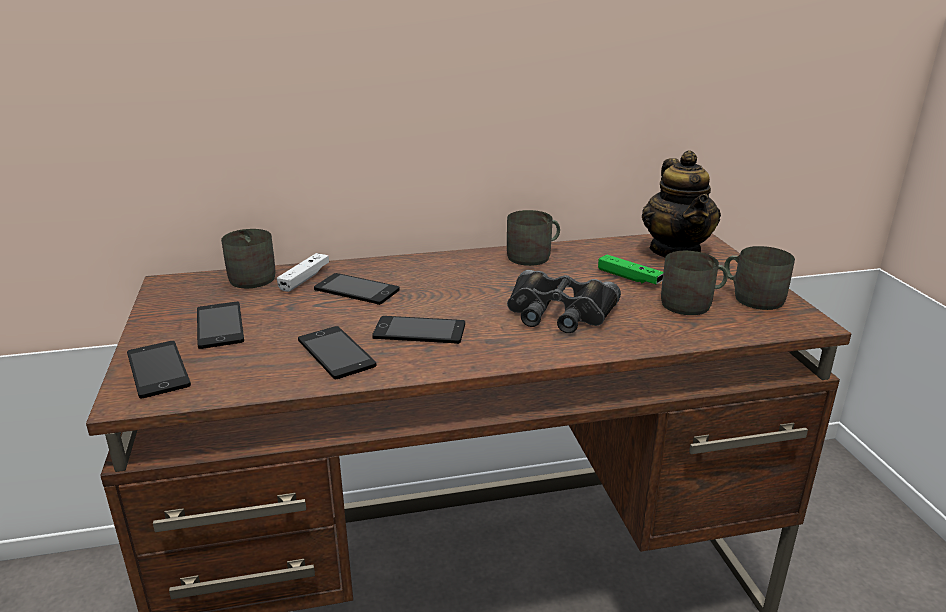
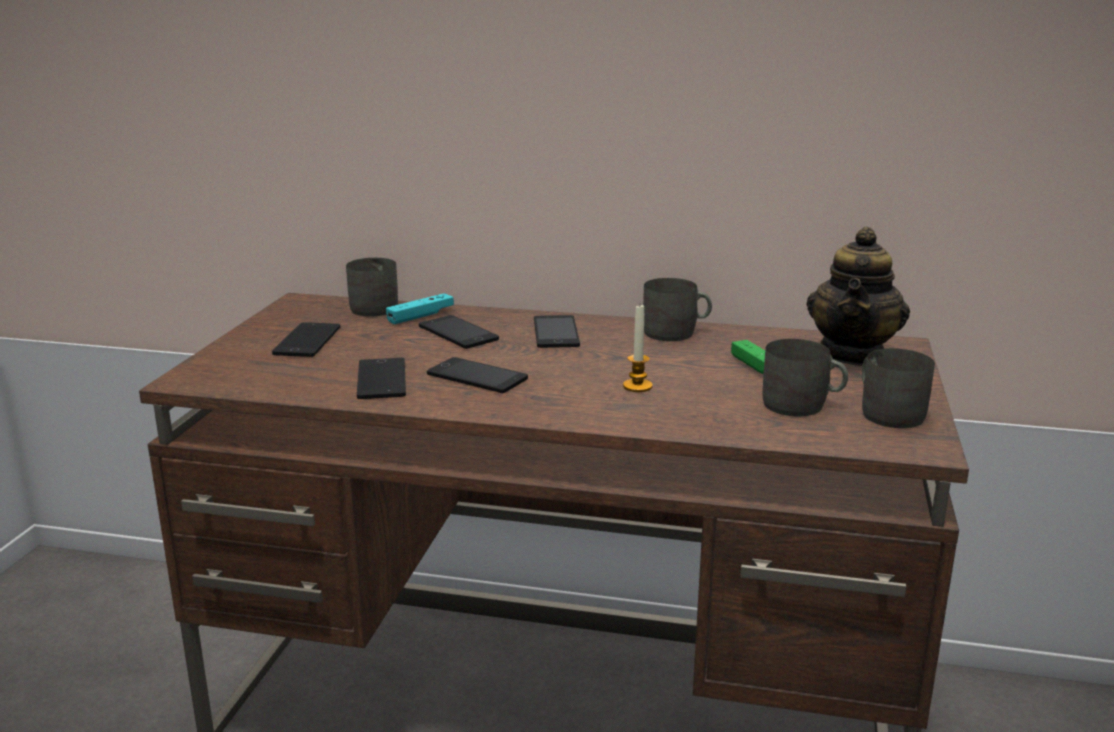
camera: 25 degrees right, 5 degrees down
phone [127,341,191,398] -> phone moved to [534,315,580,348]
white game controller [277,253,329,292] -> turquoise game controller [386,293,454,324]
black binoculars [507,270,621,333] -> candle [623,305,653,392]

